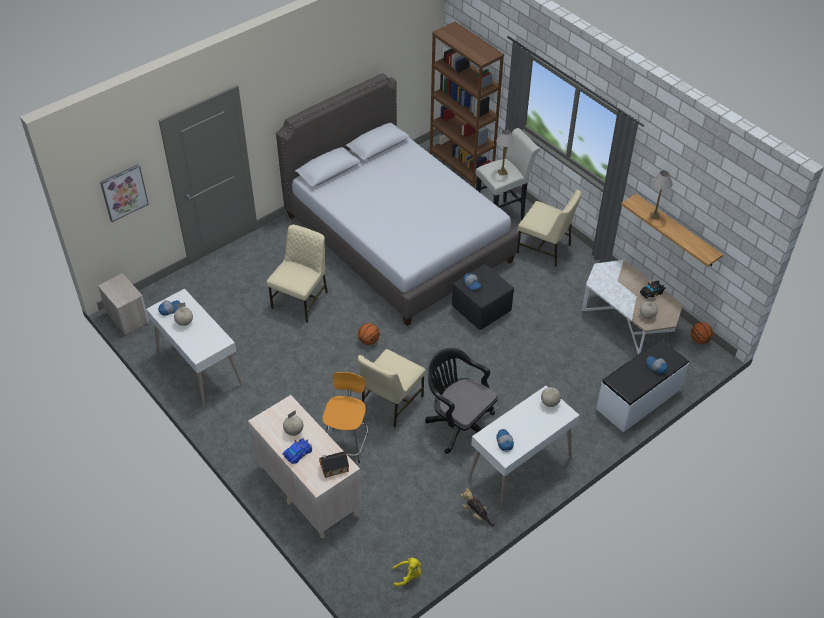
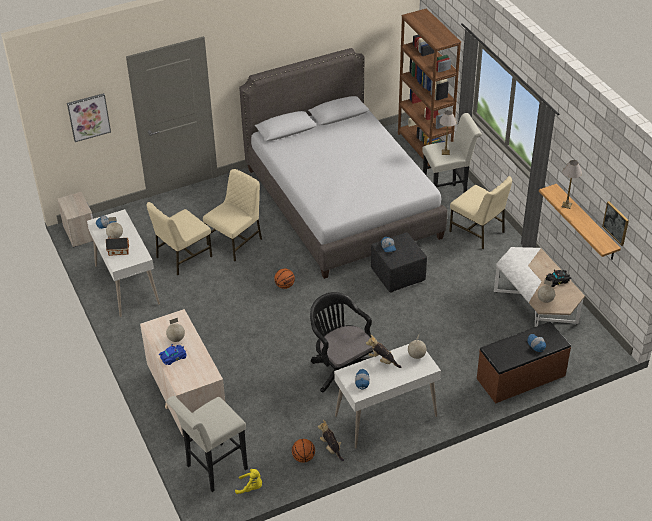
camera: 15 degrees right, 5 degrees down
toy house [319,451,349,478] -> toy house moved to [106,236,129,256]
orange stool [323,372,368,463] -> none
beige chair [358,349,426,428] -> beige chair moved to [147,202,212,275]
white bench [596,339,689,432] -> brown bench [477,322,571,404]
basketball [691,322,713,344] -> basketball moved to [292,439,315,463]
none -> white stool [166,396,248,492]
none -> plush toy [366,335,401,368]
none -> picture [602,201,629,246]

